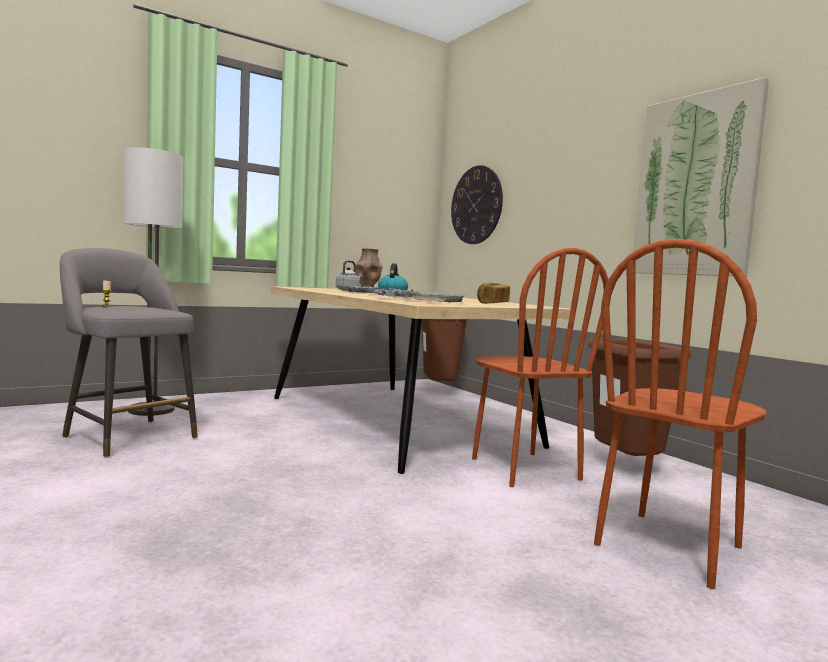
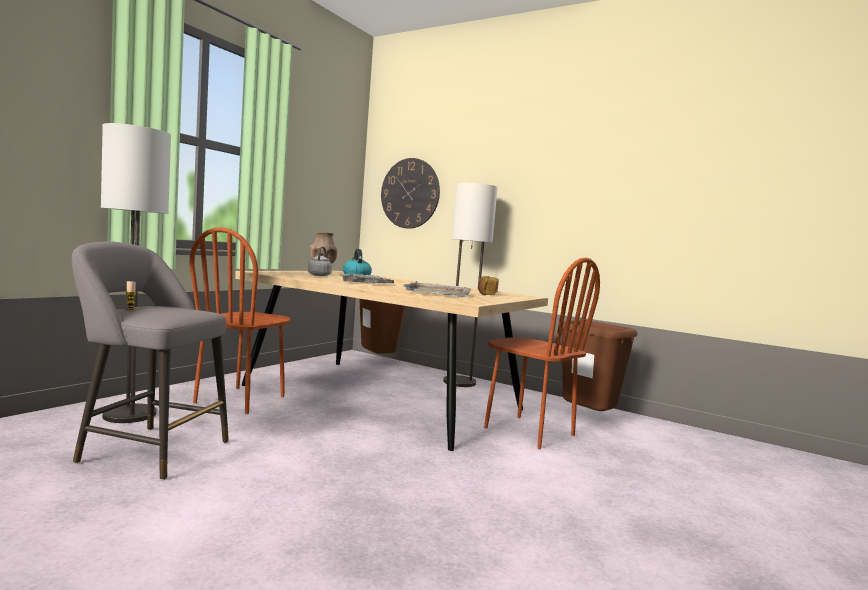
camera: 25 degrees left, 0 degrees up
brown chair [594,239,767,589] -> brown chair moved to [189,227,291,414]
picture [634,77,769,277] -> none
none -> floor lamp [443,183,498,387]

